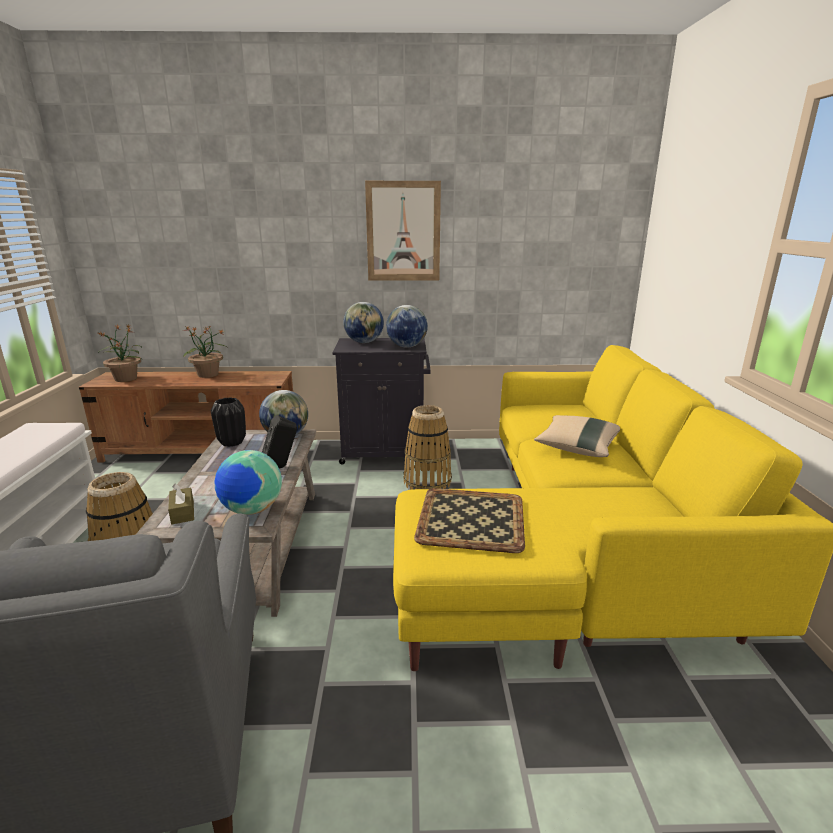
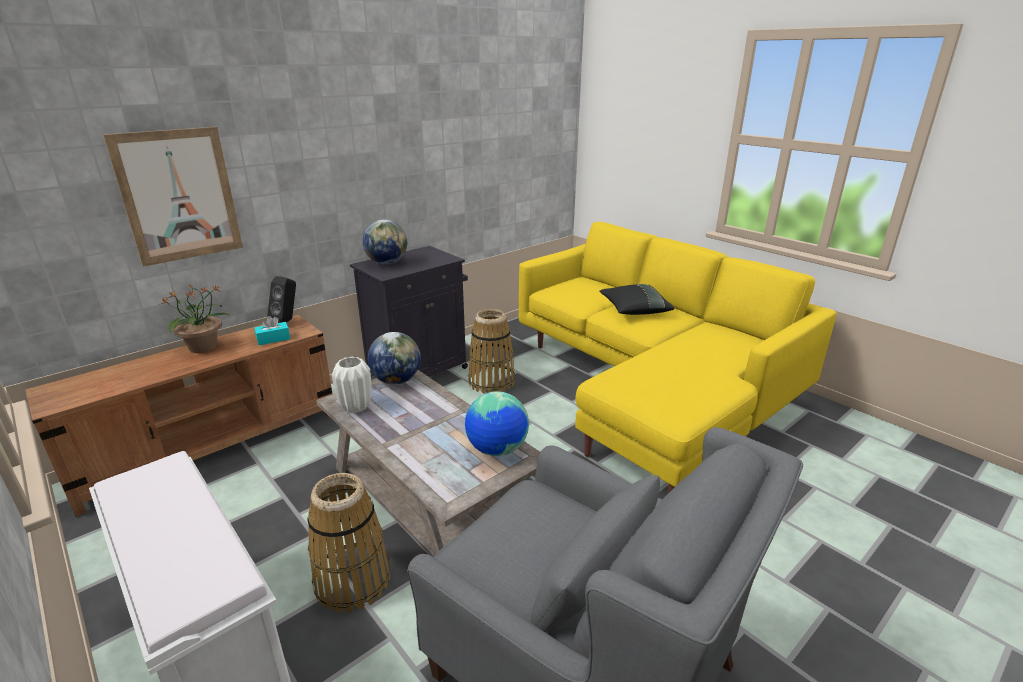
camera: 40 degrees left, 5 degrees up
potted plant [97,324,142,382] -> none
brown tissue box [168,483,194,524] -> none
black vase [211,397,246,447] -> white vase [332,357,372,413]
black speaker [262,415,297,468] -> black speaker moved to [267,276,296,323]
picture [365,181,441,281] -> picture moved to [103,127,243,267]
globe [386,305,428,348] -> none
tray [414,488,525,553] -> none
beige pillow [534,415,620,457] -> black pillow [599,284,674,315]
none -> turquoise tissue box [254,316,290,345]

